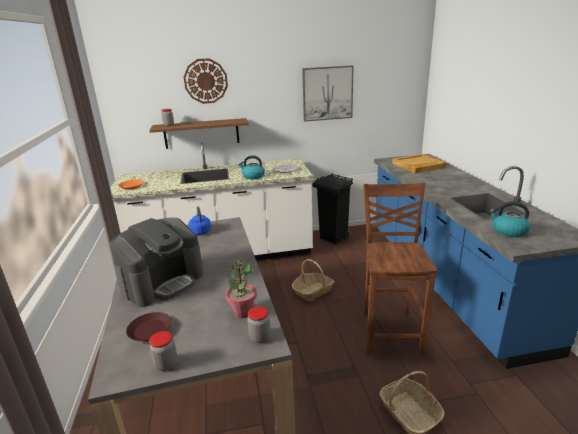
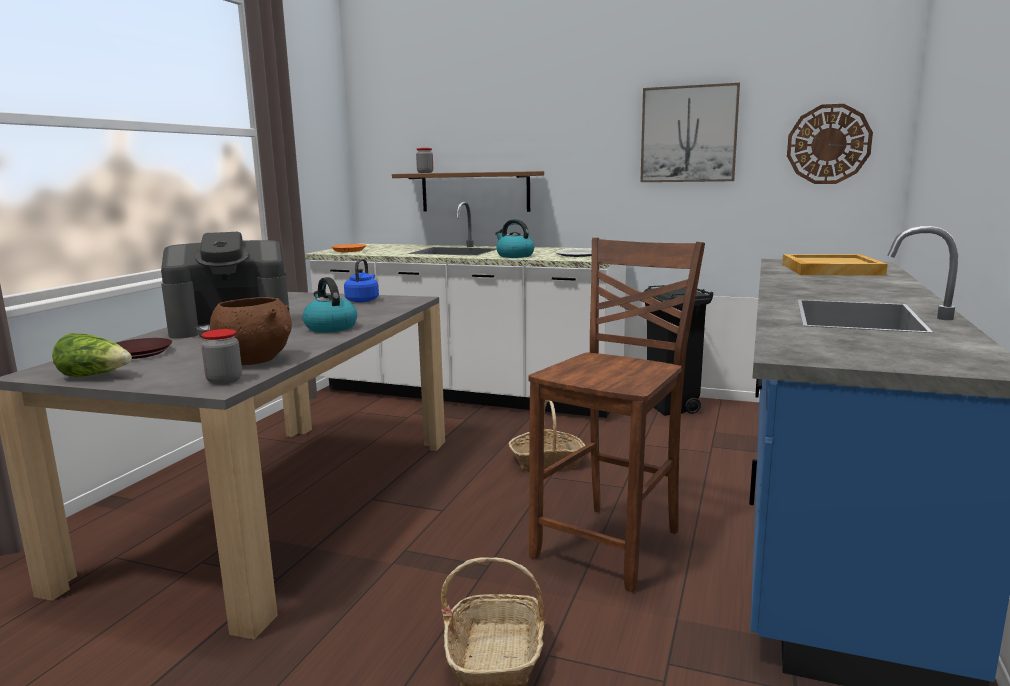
camera: 30 degrees right, 10 degrees down
jar [149,331,178,371] -> lettuce [52,333,132,377]
wall clock [184,58,228,104] -> wall clock moved to [787,104,873,184]
potted plant [226,260,257,318] -> brown bowl [210,297,292,365]
kettle [489,201,531,237] -> kettle moved to [302,277,357,332]

